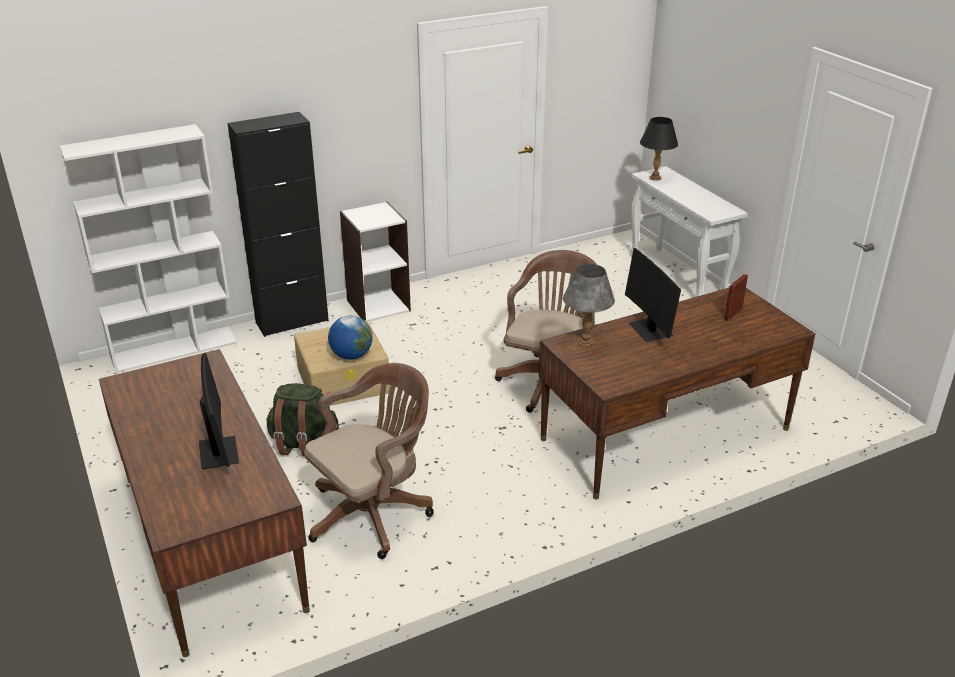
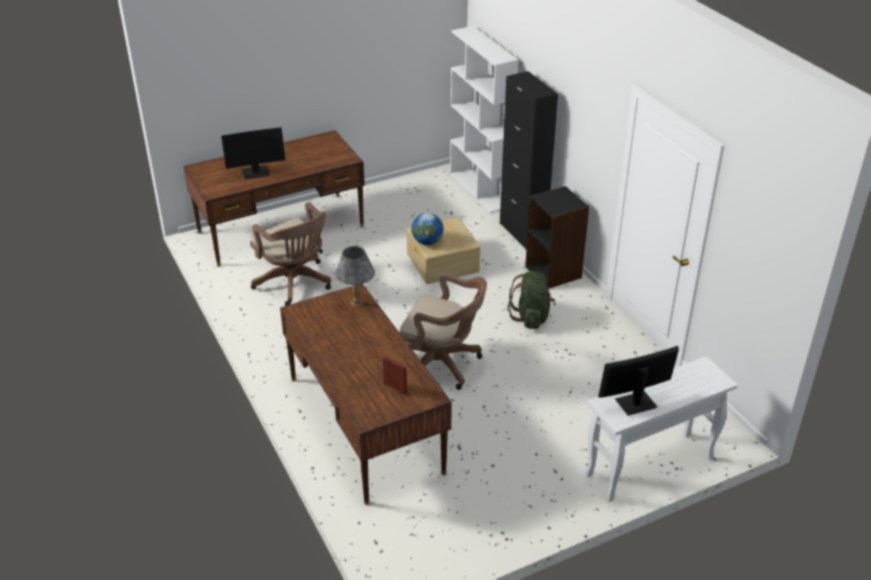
camera: 90 degrees right, 5 degrees up
green backpack [266,383,339,457] -> green backpack moved to [507,271,555,329]
white bookcase [340,202,411,322] -> black bookcase [525,186,589,289]
monitor [625,248,681,342] -> monitor moved to [598,346,679,416]
black table lamp [640,117,678,181] -> none

